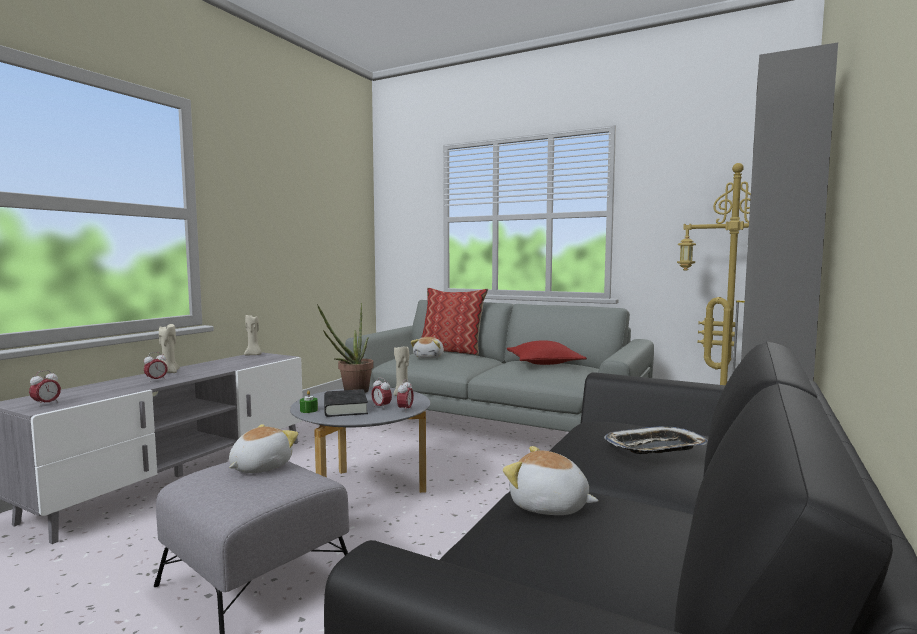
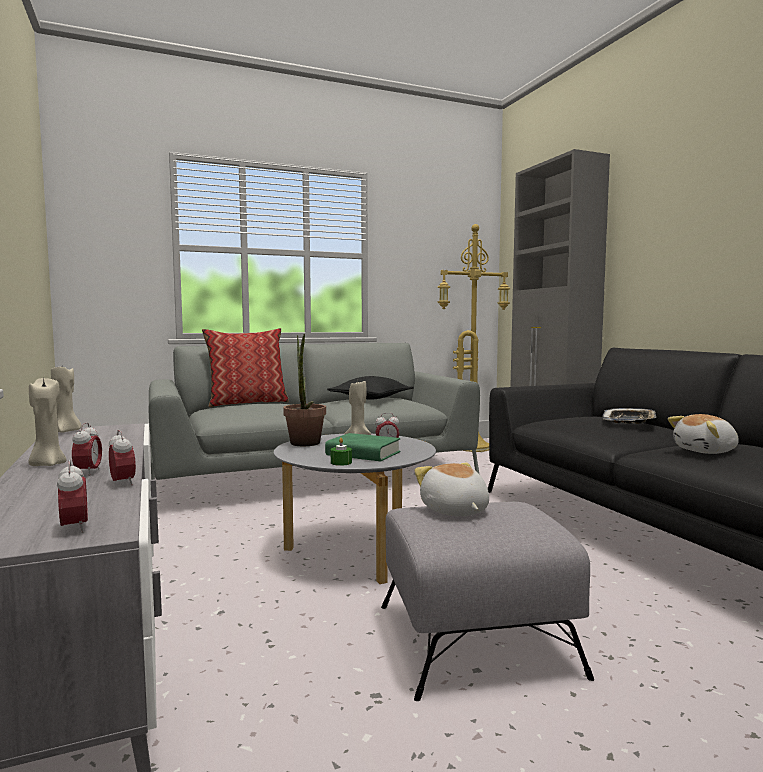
camera: 50 degrees left, 0 degrees up
black book [324,389,368,417] -> green book [325,433,400,461]
alarm clock [397,379,414,408] -> alarm clock moved to [109,430,136,486]
plush toy [411,337,444,359] -> none
red pillow [507,340,587,365] -> black pillow [327,376,414,399]

